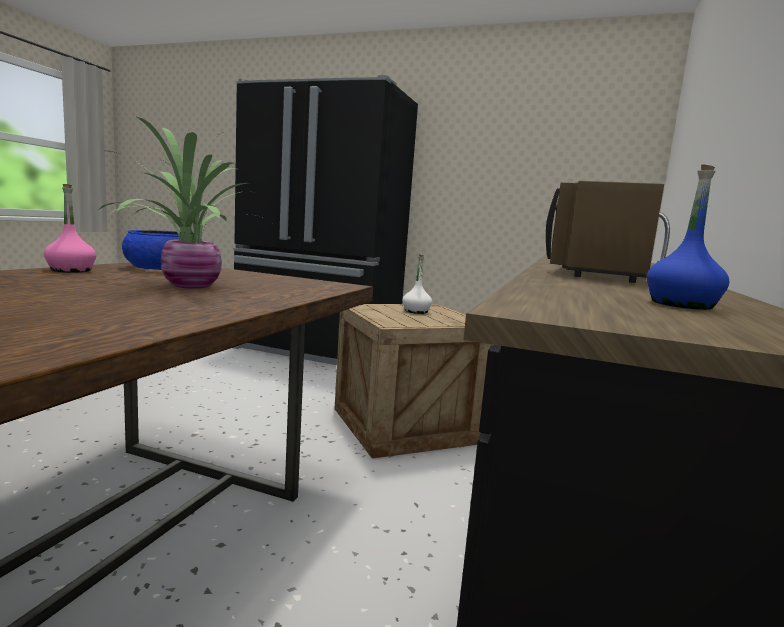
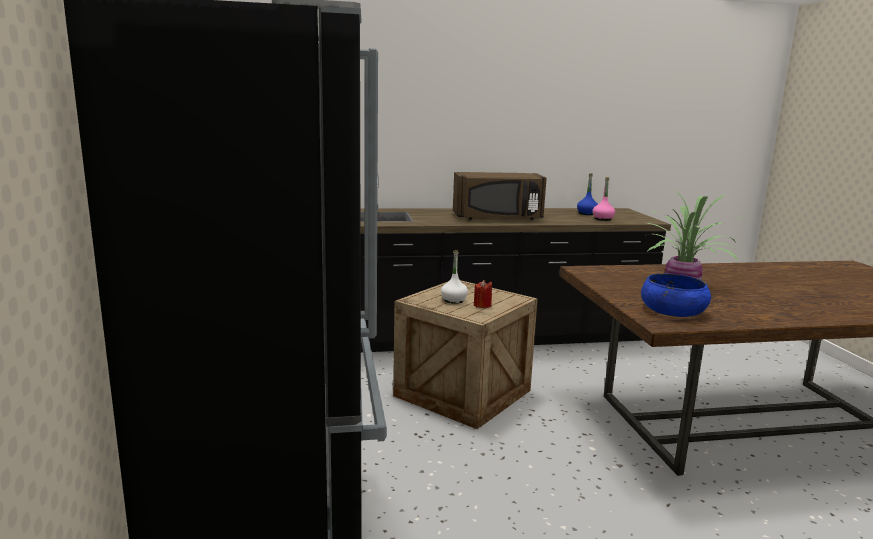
camera: 120 degrees left, 5 degrees up
pink bottle [44,184,96,273] -> pink bottle moved to [593,177,615,221]
none -> red candle [474,280,492,308]

